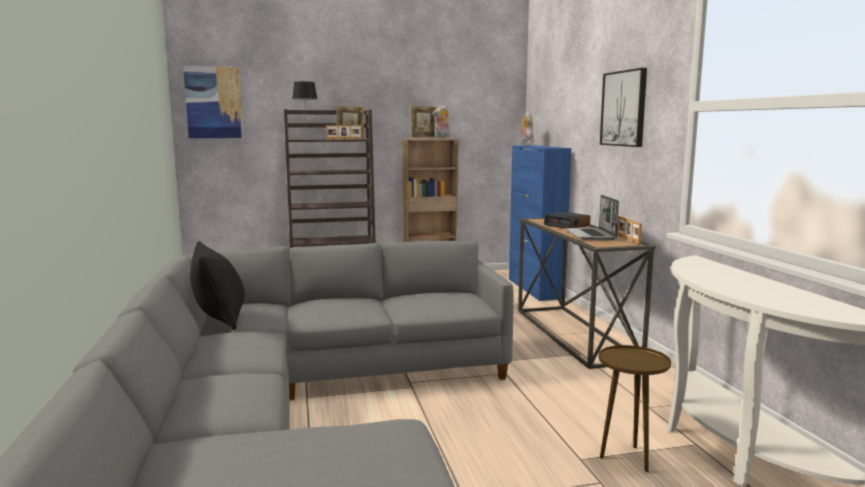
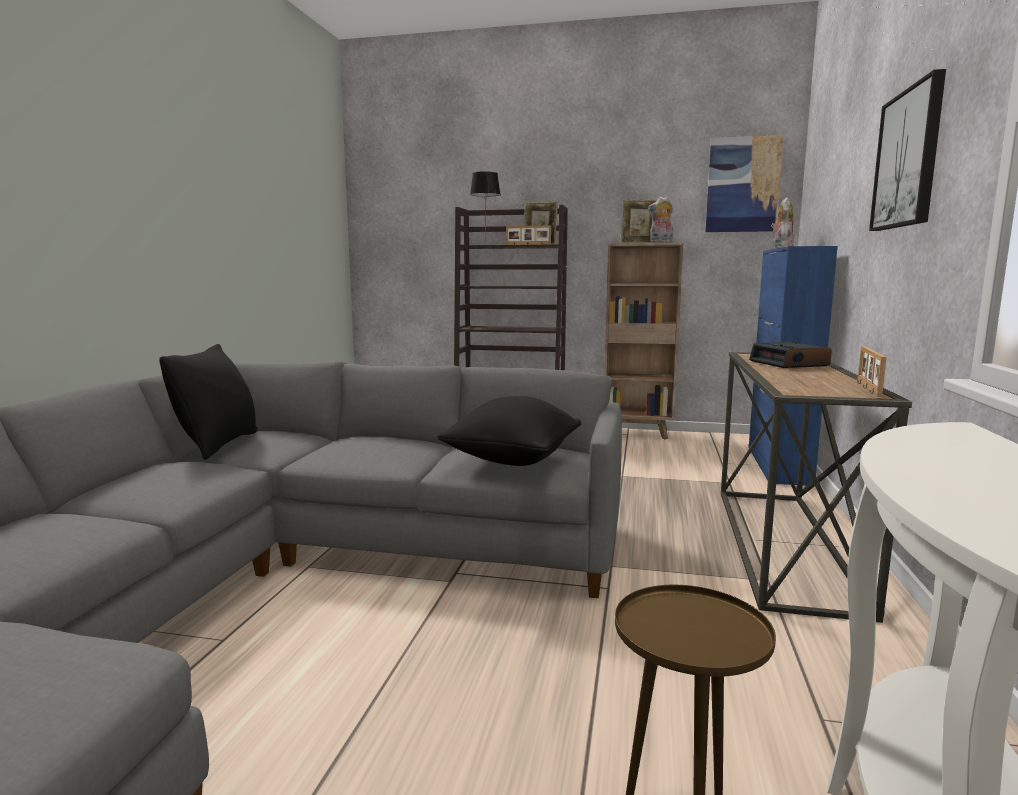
camera: 25 degrees right, 0 degrees up
picture [183,66,243,138] -> picture moved to [705,135,784,232]
laptop [565,195,619,240] -> none
none -> black pillow [437,396,582,466]

